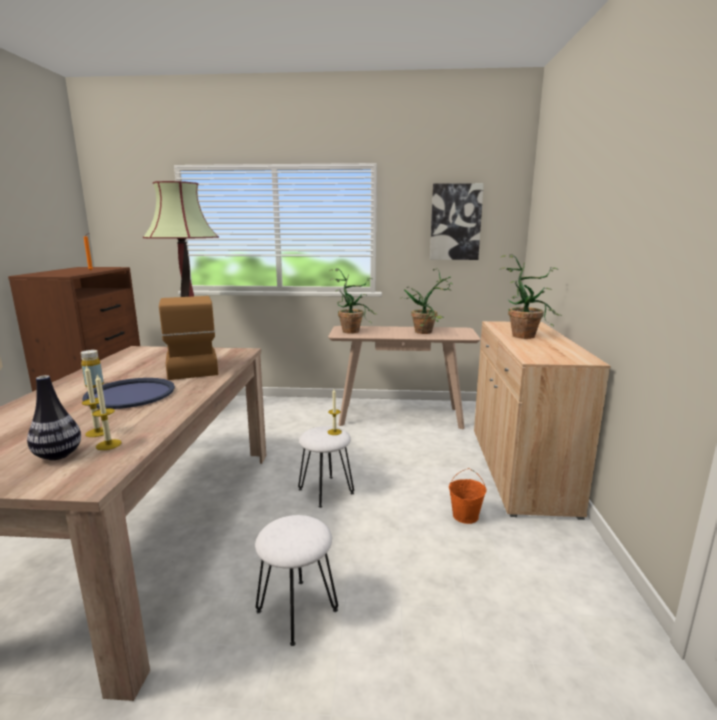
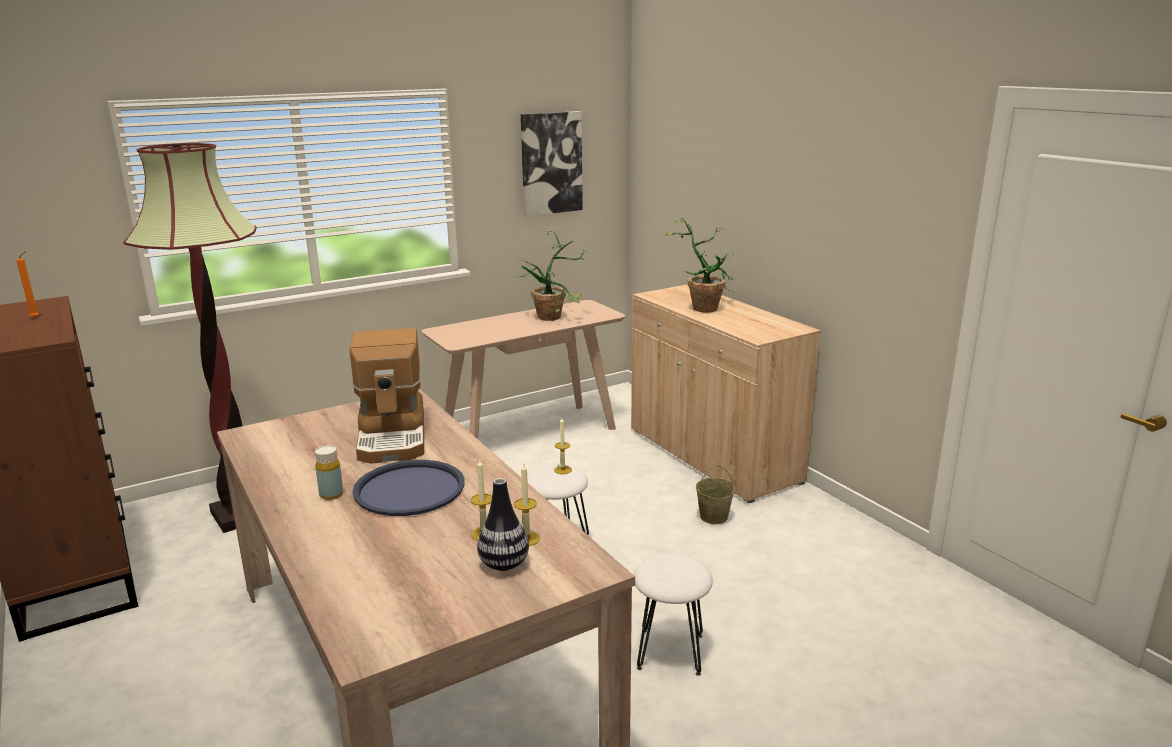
camera: 35 degrees left, 5 degrees up
coffee machine [159,296,218,380] -> coffee machine turned 135 degrees counterclockwise [350,328,424,464]
potted plant [329,268,378,334] -> none
orange bucket [449,468,486,524] -> beige bucket [696,465,735,524]

